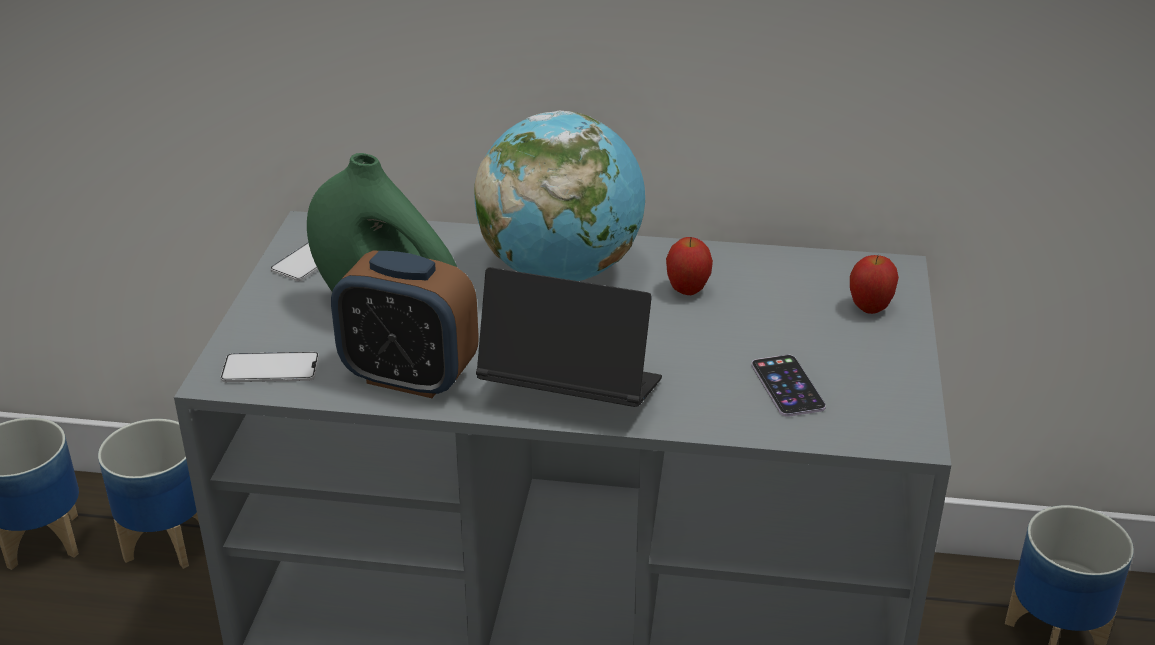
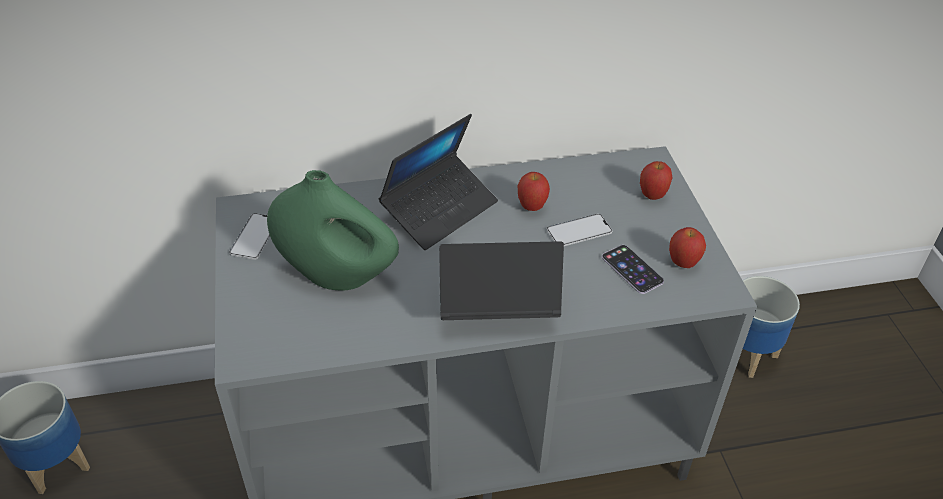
camera: 20 degrees left, 10 degrees up
planter [98,419,200,569] -> none
phone [221,352,319,382] -> phone moved to [547,214,612,246]
alarm clock [331,250,479,398] -> none
globe [474,111,645,281] -> laptop [379,114,498,250]
none -> apple [669,227,706,268]

